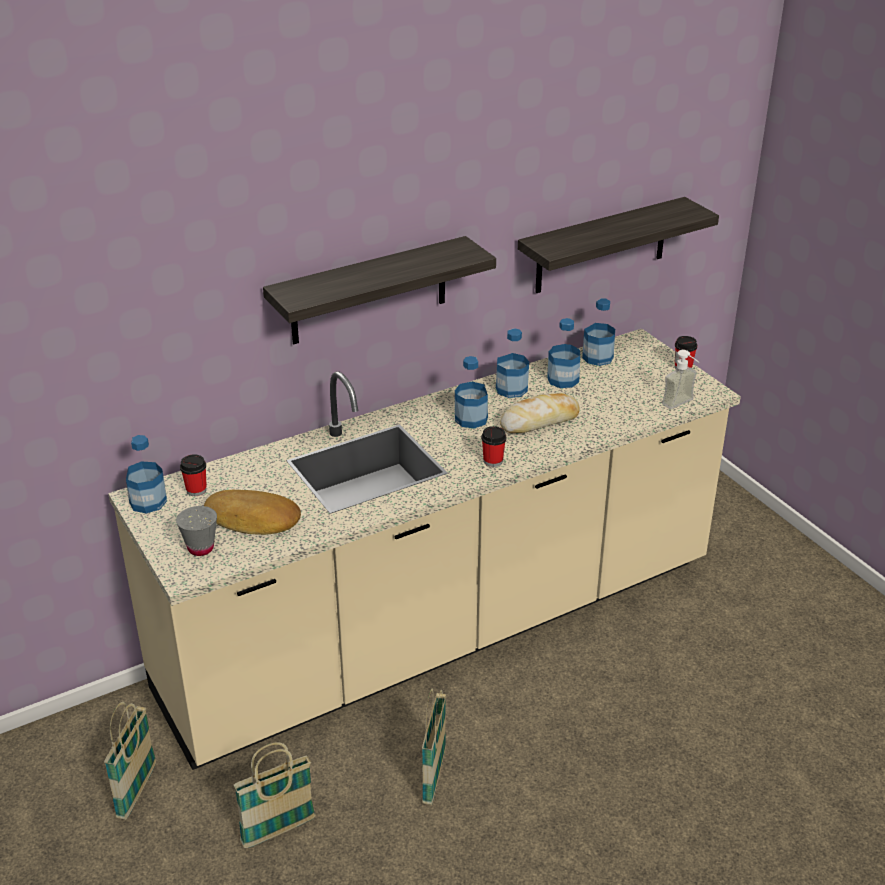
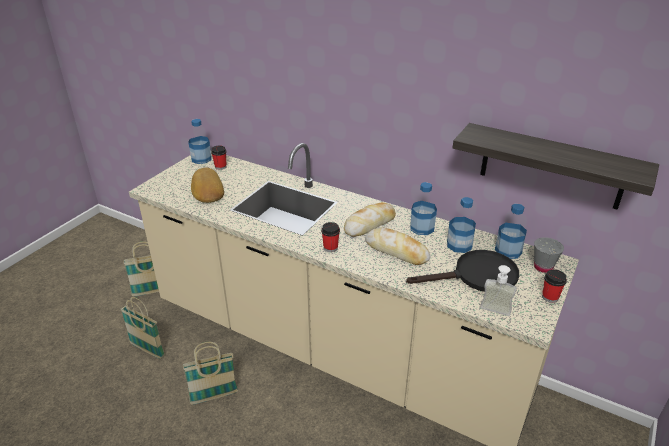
camera: 60 degrees right, 0 degrees up
grey cup [176,506,217,556] -> grey cup moved to [534,237,564,273]
shelf [263,236,496,344] -> none
bottle [455,356,488,429] -> bread [344,202,396,237]
none -> black frying pan [406,250,519,292]

